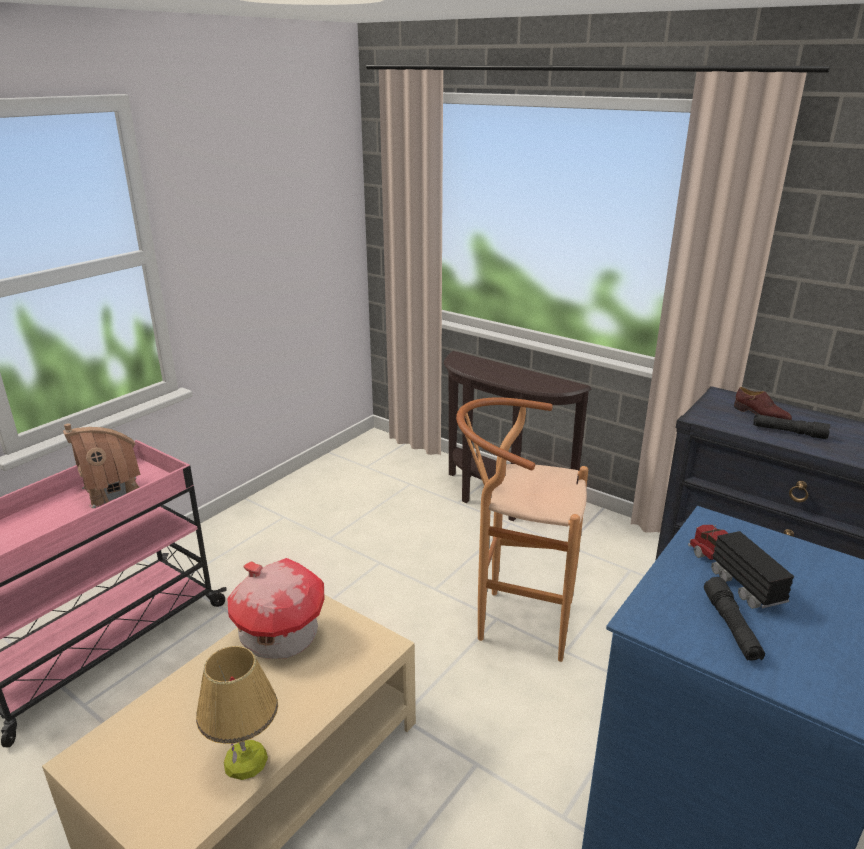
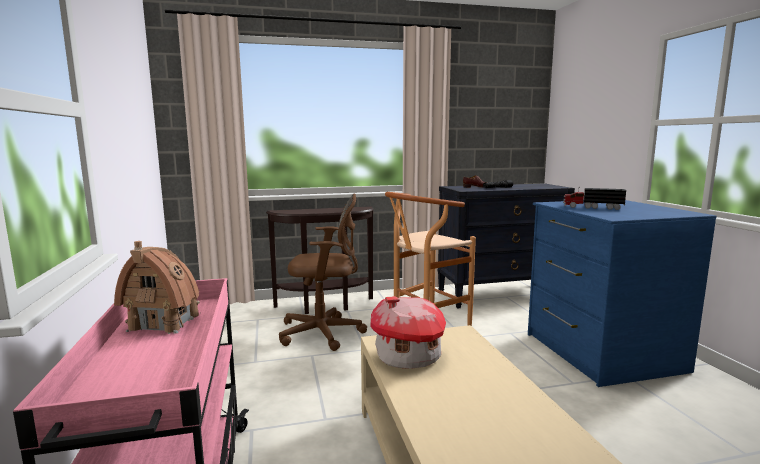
camera: 50 degrees left, 15 degrees down
table lamp [196,646,278,780] -> none
black flashlight [704,577,765,661] -> none
none -> brown office chair [279,194,367,351]

